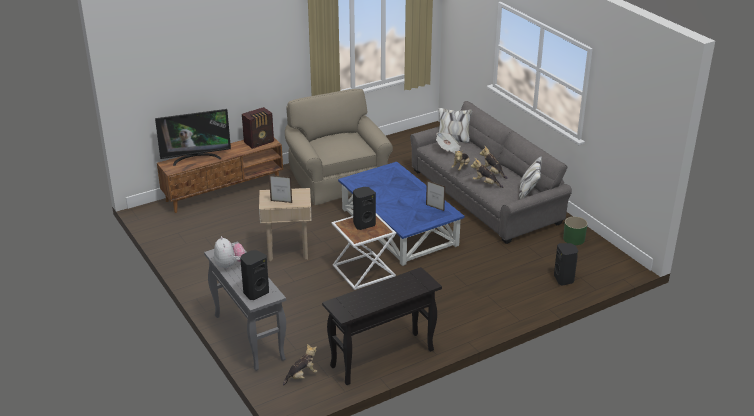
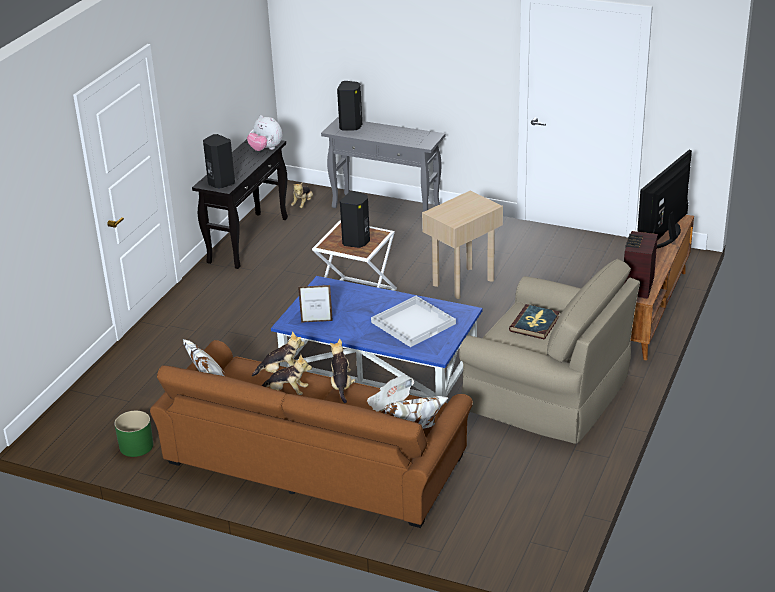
camera: 145 degrees right, 0 degrees up
plush toy [214,236,245,270] -> plush toy moved to [247,115,282,151]
picture frame [269,175,292,203] -> none
grey sofa [410,101,572,244] -> brown sofa [150,339,473,528]
black speaker [554,243,578,286] -> black speaker moved to [203,134,235,189]
none -> white tray [371,296,456,347]
none -> book [509,304,560,340]

